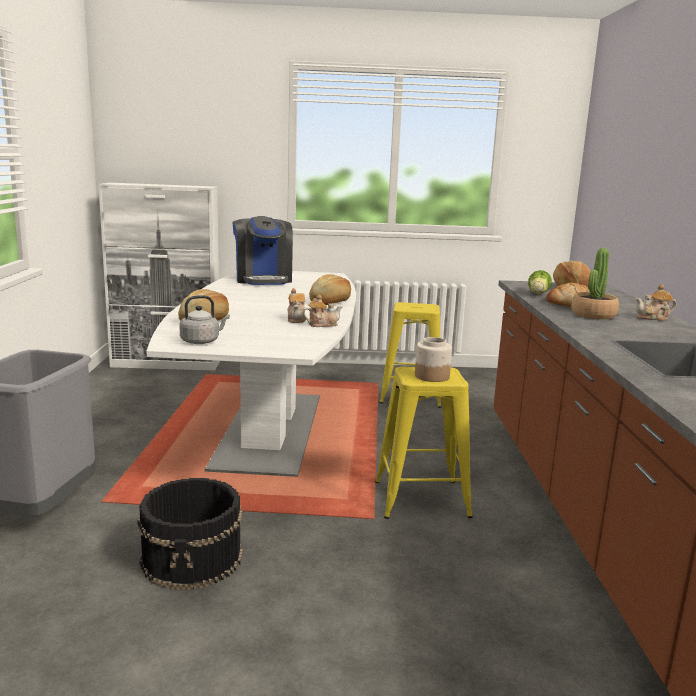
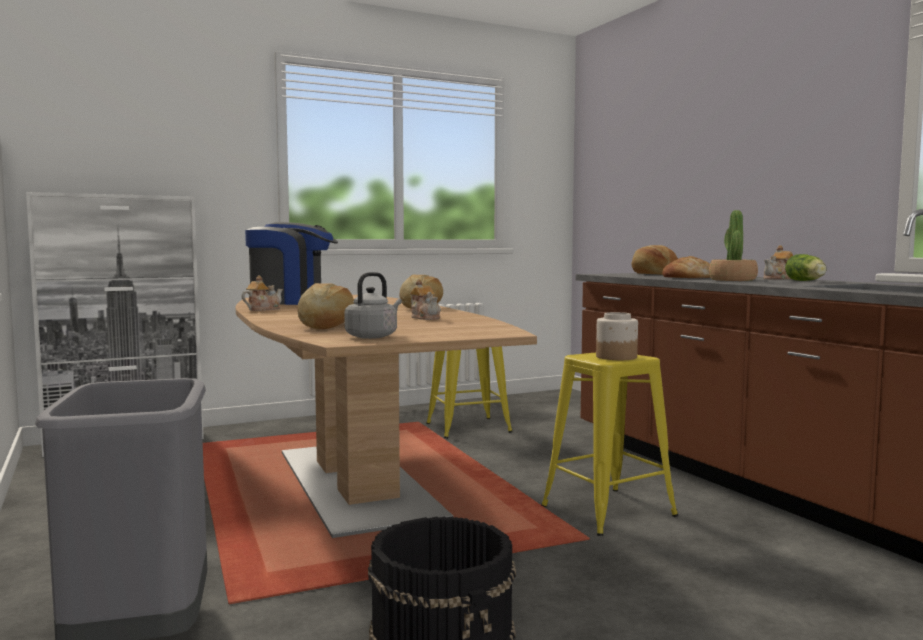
camera: 25 degrees left, 10 degrees down
white dining table [146,271,356,477] -> brown dining table [236,295,537,538]
coffee machine [232,216,293,285] -> coffee machine turned 45 degrees counterclockwise [245,222,338,305]
teapot [302,294,342,327] -> teapot moved to [242,276,283,311]
lettuce [528,270,552,294] -> lettuce moved to [785,254,827,281]

